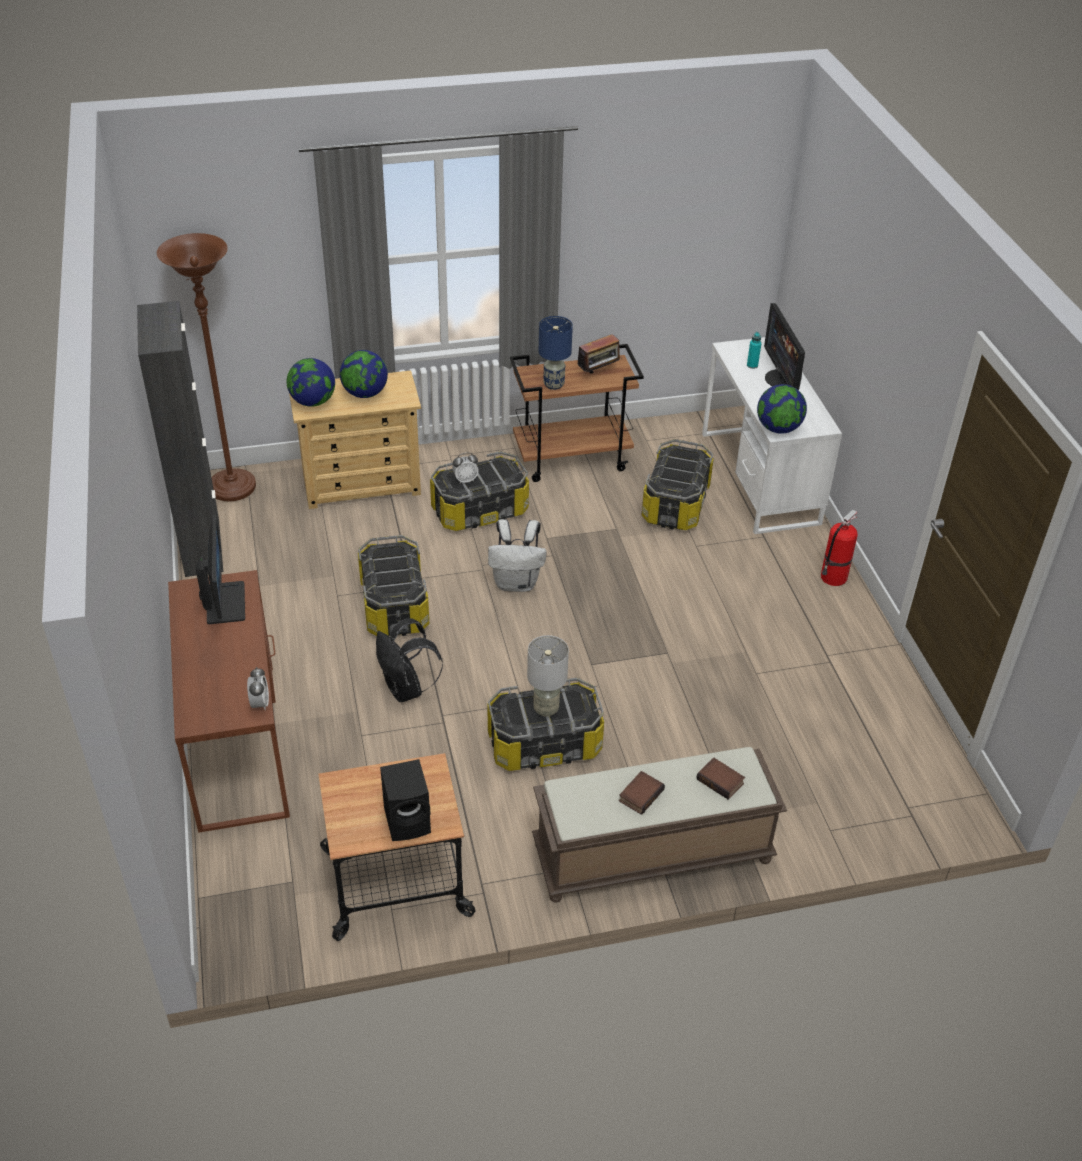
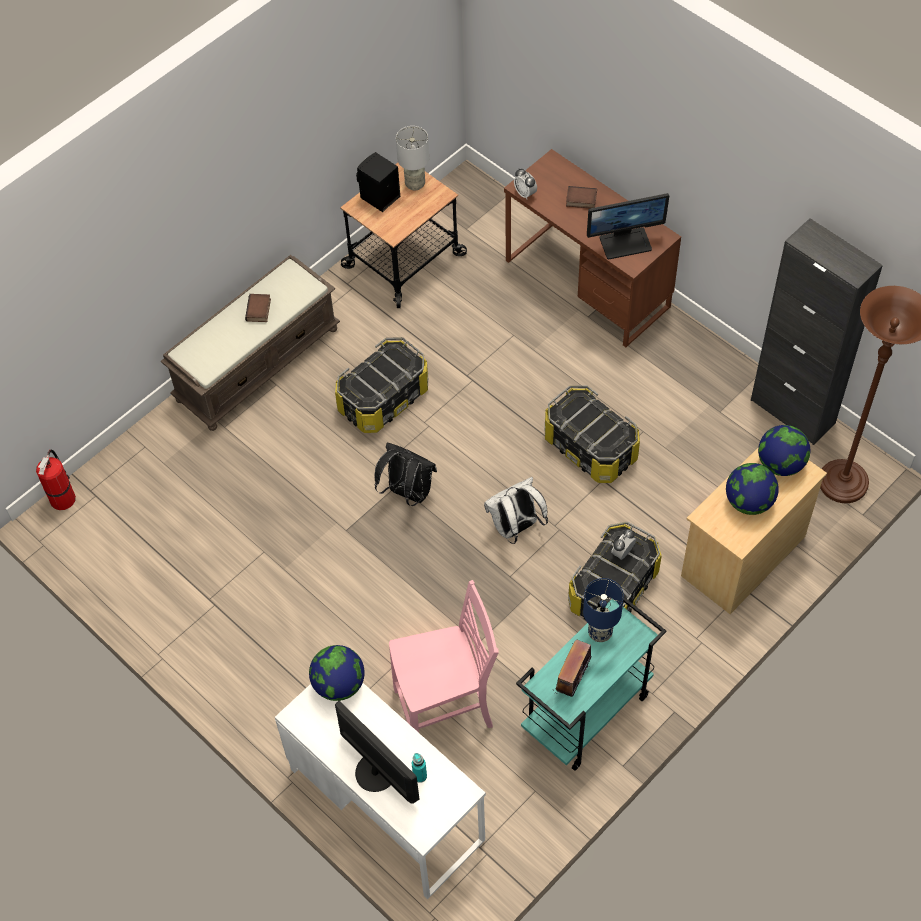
camera: 150 degrees right, 15 degrees up
monitor [196,515,245,624] -> monitor turned 60 degrees counterclockwise [587,193,669,259]
black backpack [376,618,443,702] -> black backpack moved to [374,442,437,506]
brown cart [510,344,644,482] -> turquoise cart [516,596,666,771]
grey table lamp [527,635,569,717] -> grey table lamp moved to [396,126,429,191]
storage box [642,439,714,530] -> pink chair [389,580,499,733]
book [696,757,745,800] -> book moved to [566,186,597,208]
fire extinguisher [821,510,858,586] -> fire extinguisher moved to [36,450,76,510]

